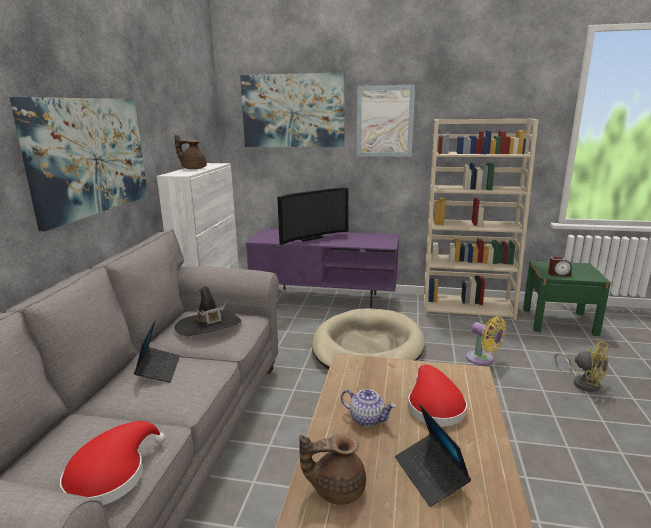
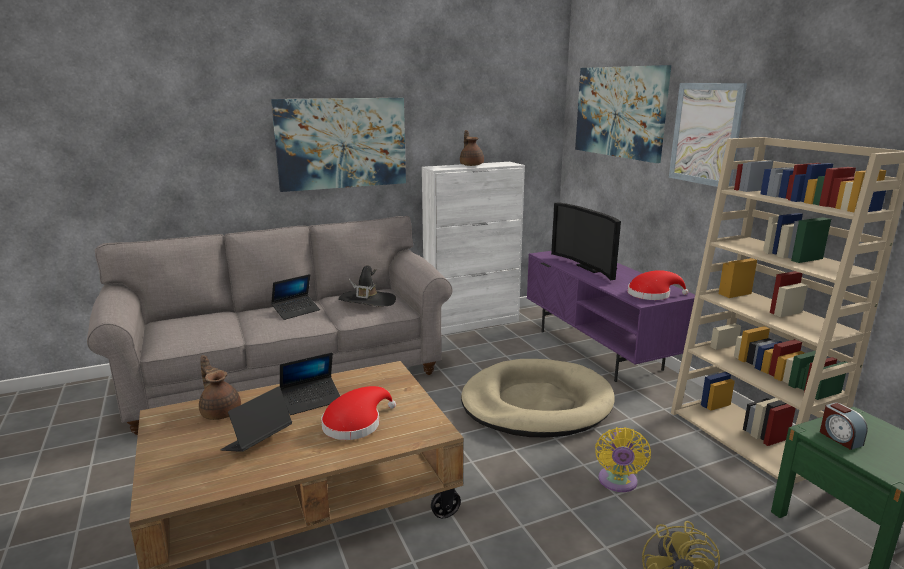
camera: 55 degrees right, 0 degrees up
red hat [60,421,165,505] -> red hat moved to [628,270,688,300]
television [277,187,349,245] -> television turned 45 degrees clockwise [551,202,621,280]
teapot [341,389,396,427] -> laptop [280,352,340,415]

